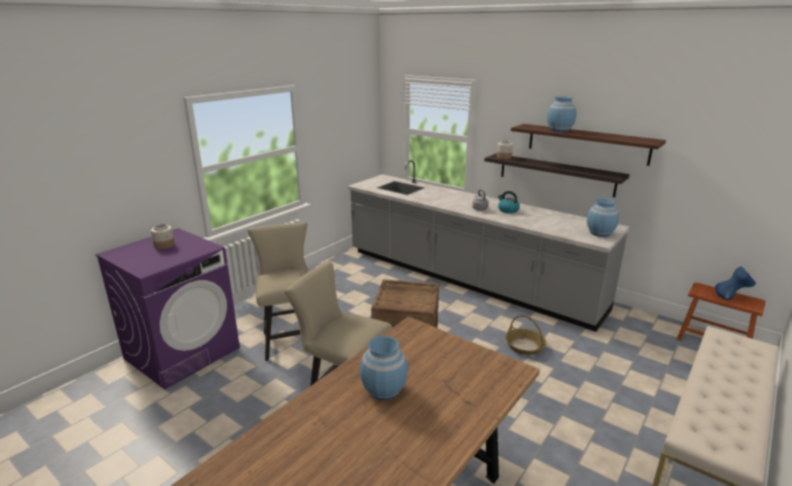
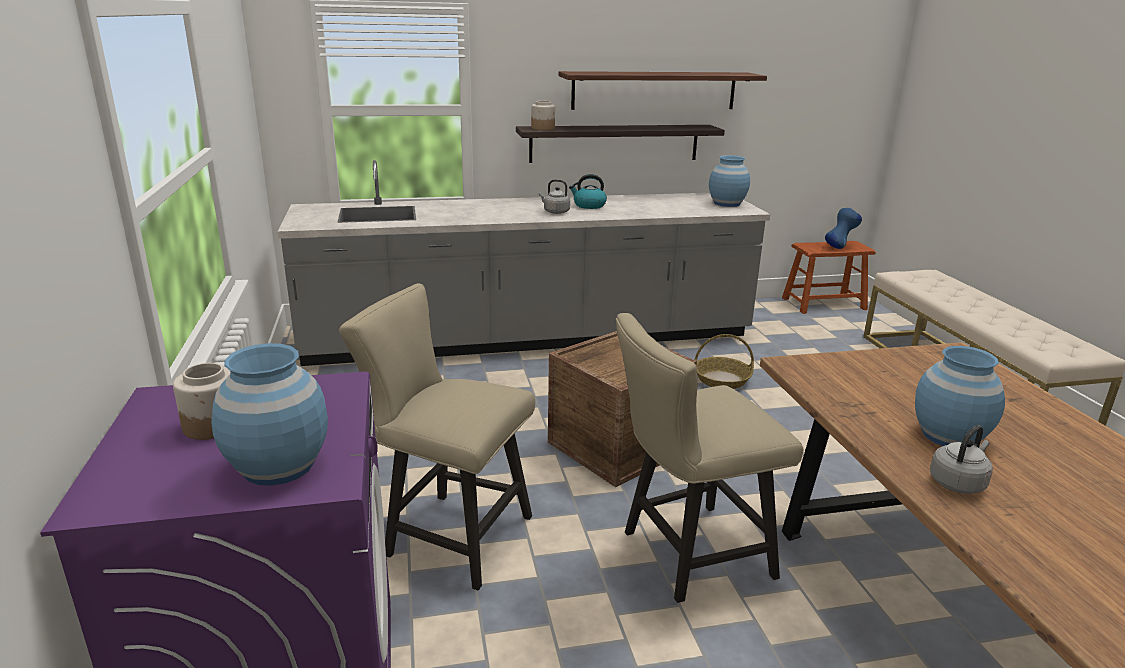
camera: 50 degrees left, 0 degrees up
blue vase [547,96,577,132] -> blue vase moved to [212,343,328,486]
none -> grey kettle [930,425,993,494]

